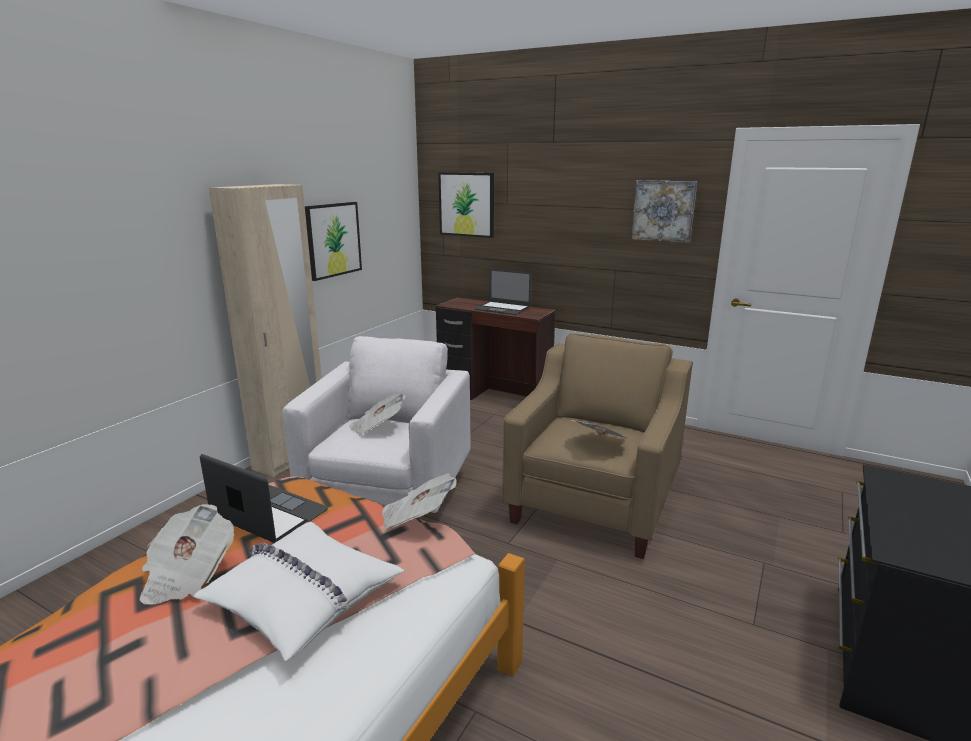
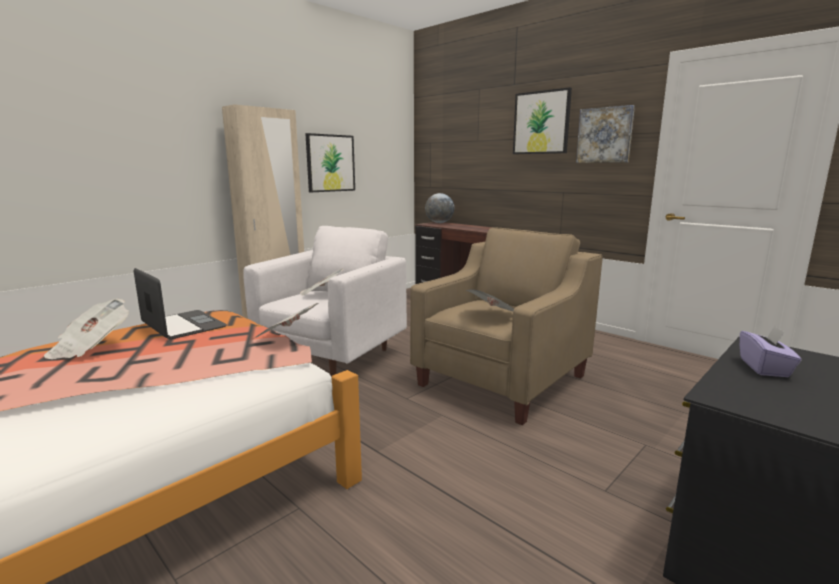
camera: 15 degrees right, 5 degrees down
white pillow [194,522,405,661] -> none
picture [438,172,494,238] -> picture moved to [513,87,572,154]
laptop [474,268,531,315] -> none
none -> globe [425,193,455,223]
none -> purple tissue box [740,326,802,377]

